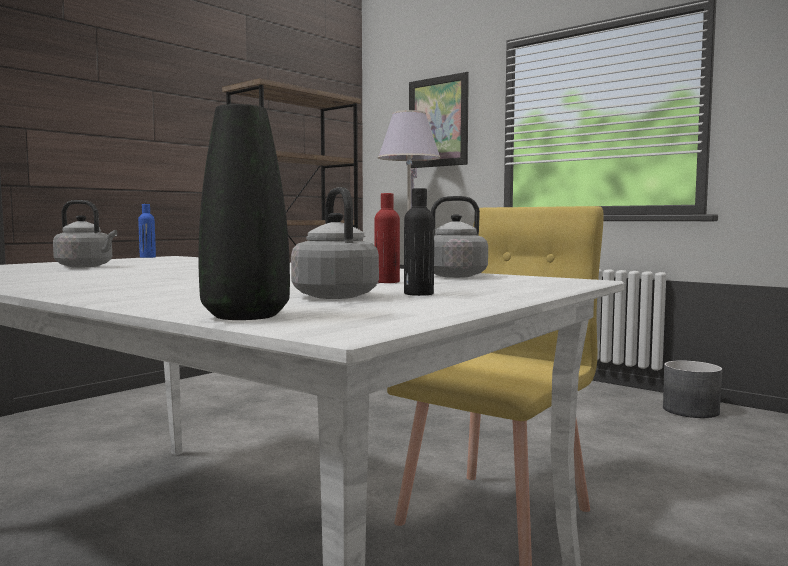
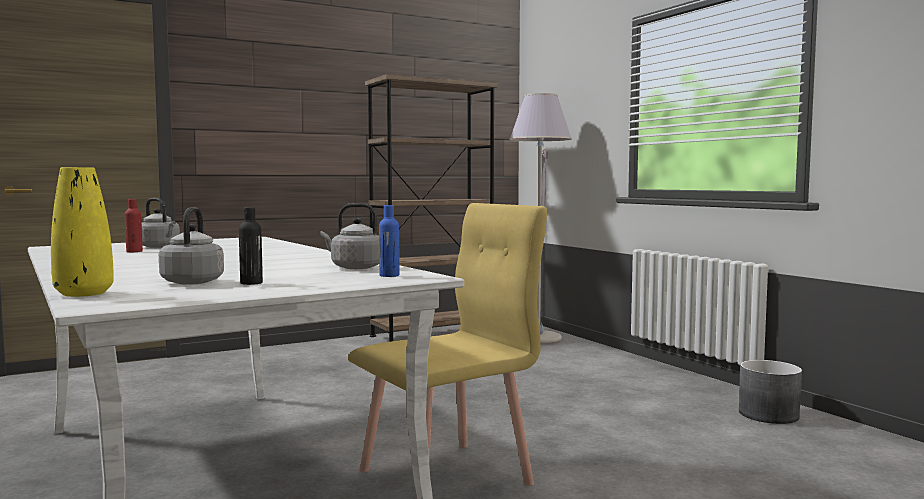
camera: 20 degrees right, 0 degrees up
blue bottle [138,204,156,258] -> blue bottle moved to [379,205,400,277]
black vase [198,104,290,320] -> yellow vase [51,167,114,297]
red bottle [374,193,400,283] -> red bottle moved to [125,199,143,252]
picture [409,72,469,168] -> none

